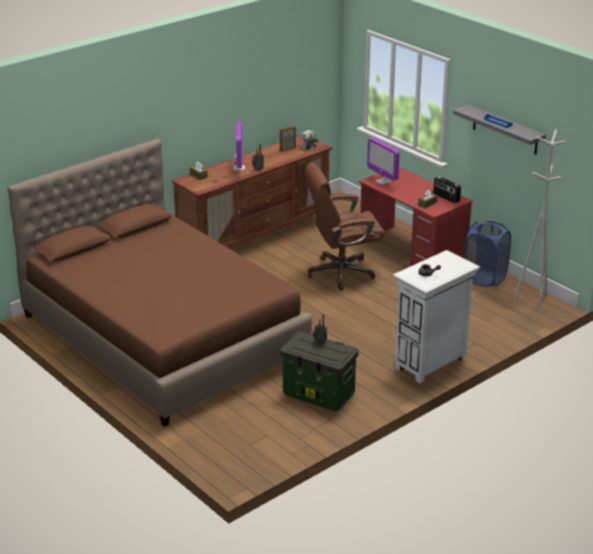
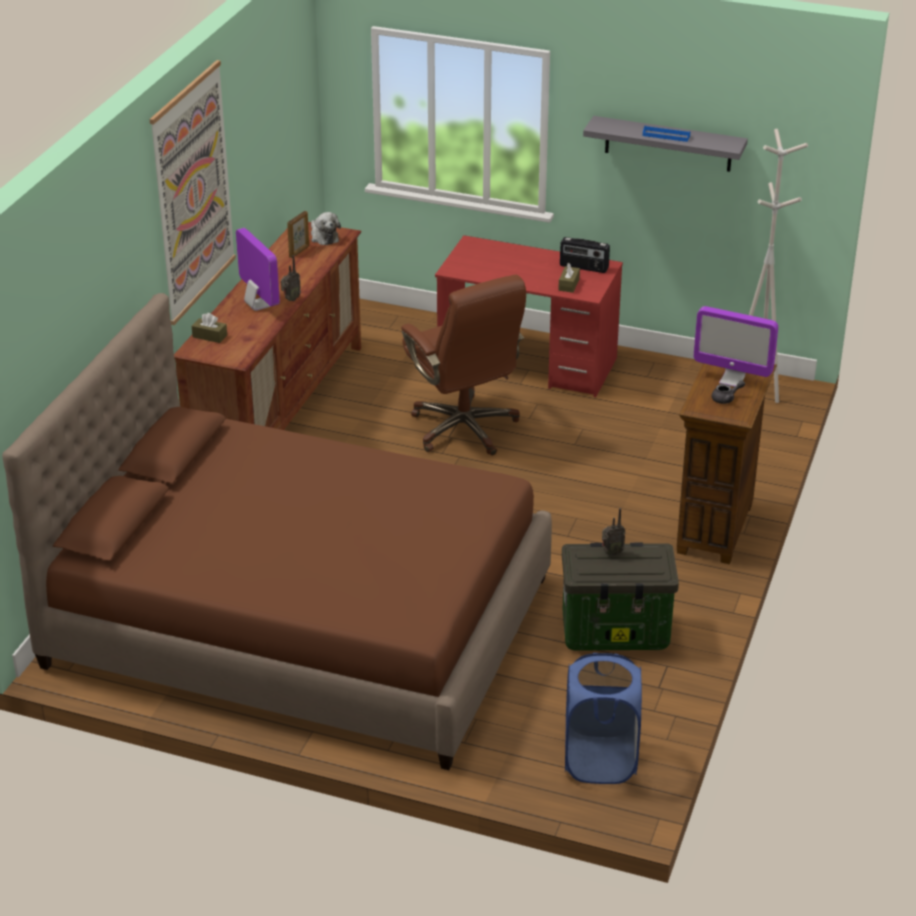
camera: 30 degrees left, 5 degrees up
brown office chair [305,163,385,291] -> brown office chair turned 75 degrees counterclockwise [401,275,526,456]
monitor [367,138,400,185] -> monitor moved to [694,306,778,387]
white cabinet [393,250,480,383] -> brown cabinet [677,363,777,564]
blue laundry basket [463,221,511,287] -> blue laundry basket moved to [565,653,642,784]
none -> picture [149,60,236,325]

